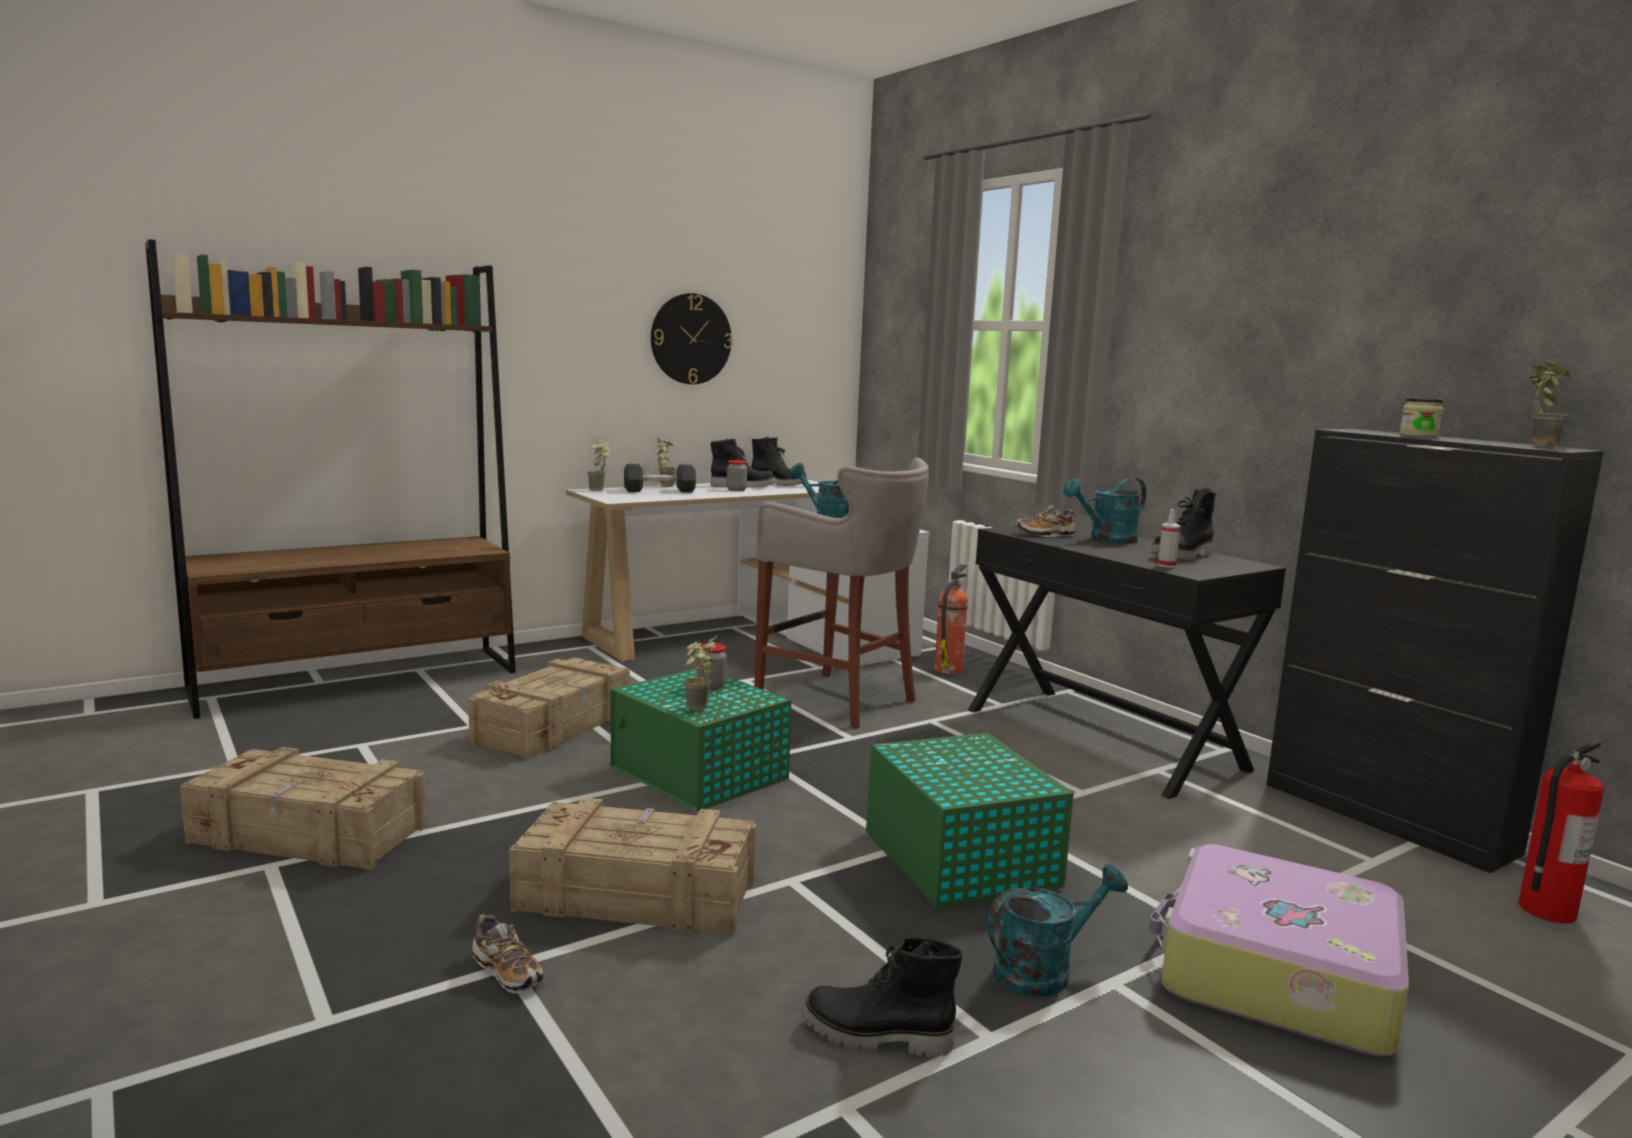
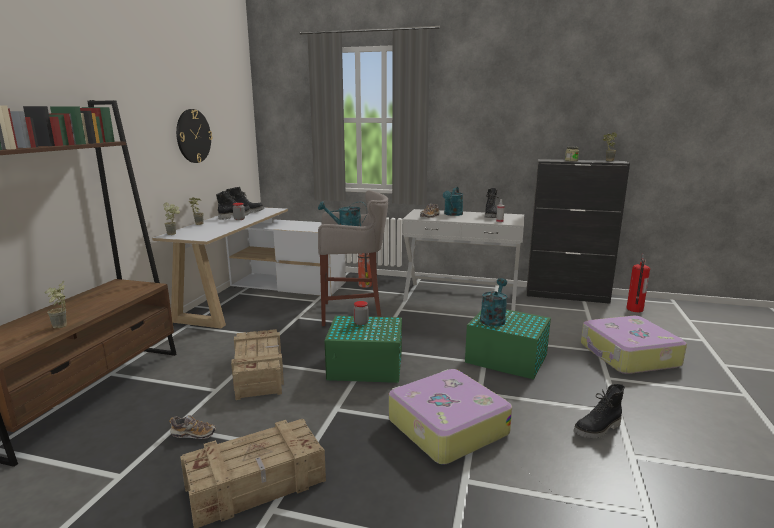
camera: 40 degrees left, 5 degrees up
shoe [472,914,543,994] -> shoe moved to [169,415,216,439]
crate [509,798,757,935] -> suitcase [389,369,512,464]
grey dumbbell [624,464,696,492] -> none
potted plant [684,635,717,711] -> potted plant moved to [44,281,67,328]
black console table [968,524,1286,799] -> white console table [402,209,524,311]
turquoise watering can [987,864,1128,997] -> turquoise watering can moved to [480,278,507,326]

